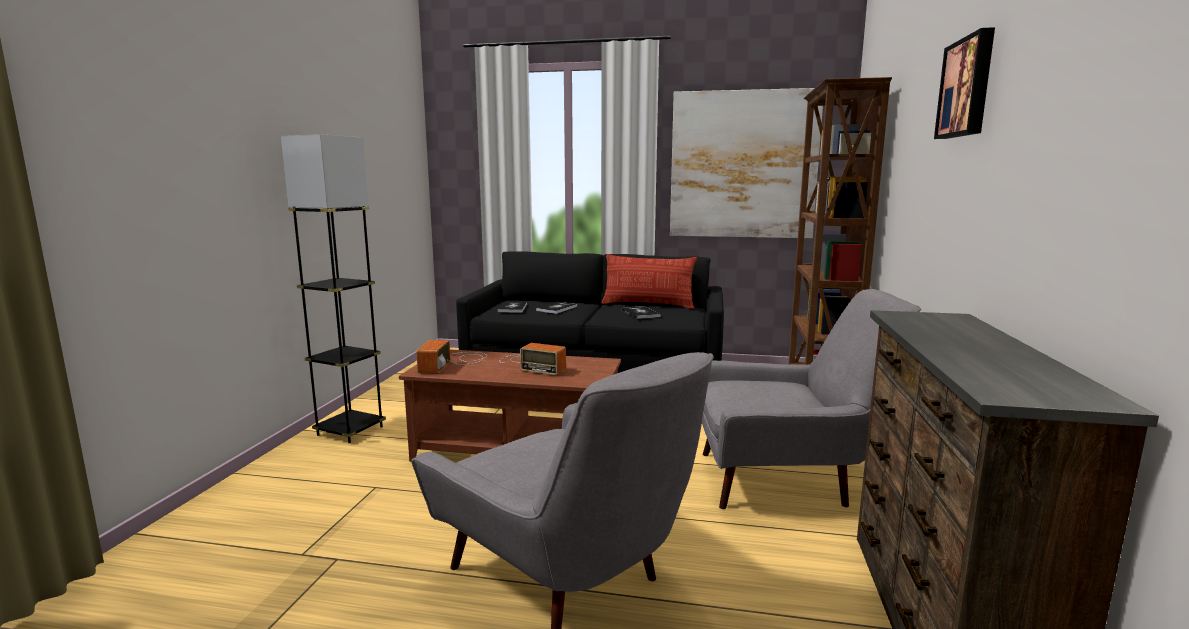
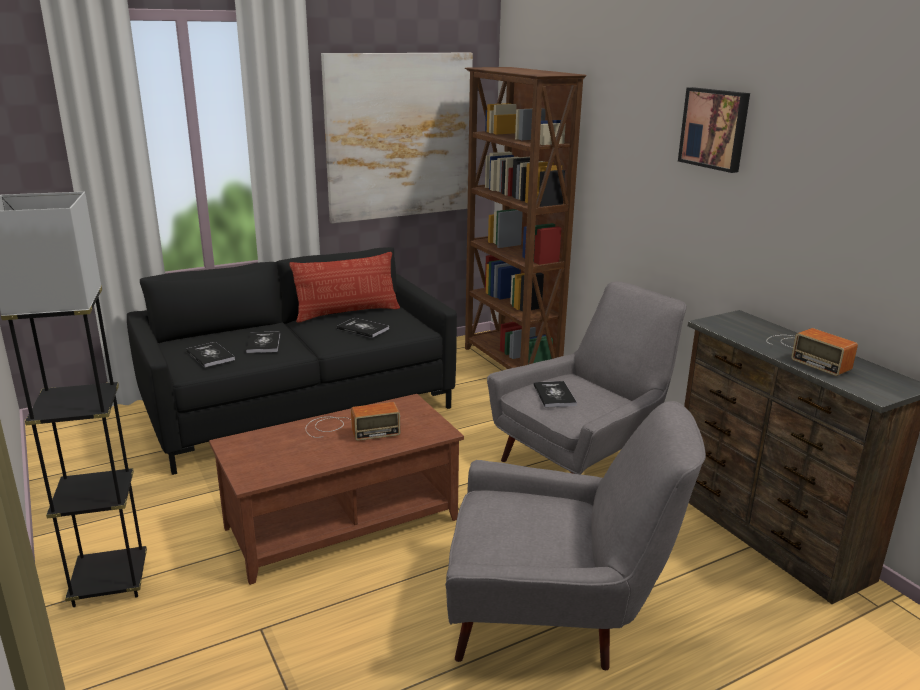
camera: 40 degrees left, 10 degrees up
radio [416,340,487,374] -> radio moved to [766,328,858,376]
none -> book [533,381,577,408]

